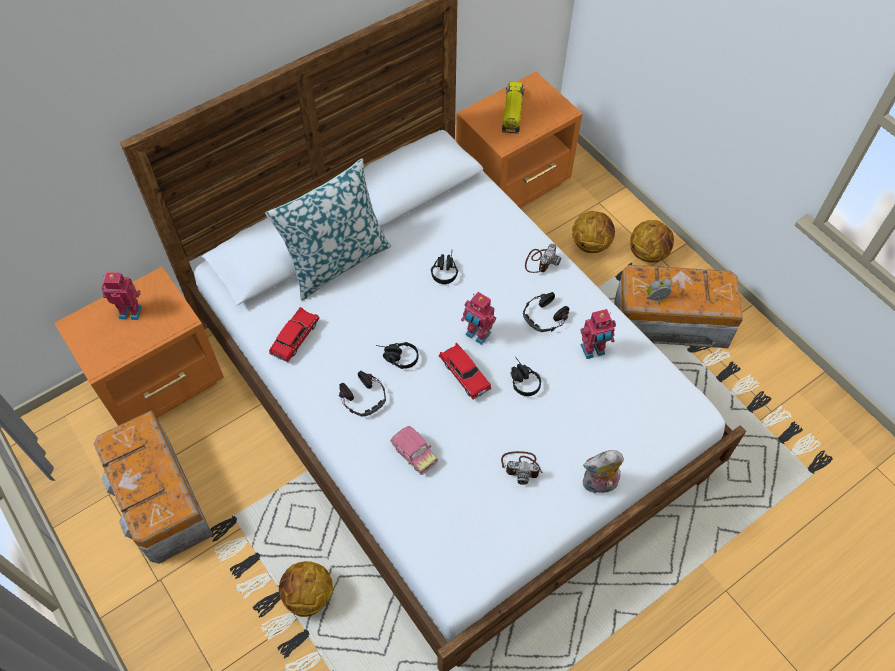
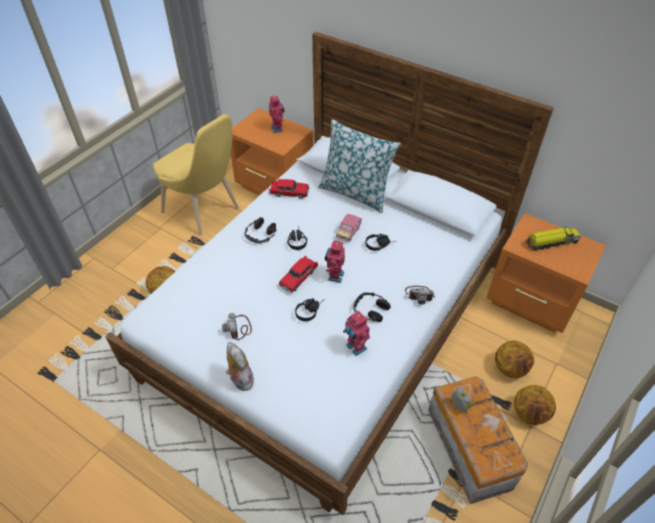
camera: 70 degrees right, 10 degrees down
storage box [94,410,213,564] -> yellow chair [153,114,239,236]
toy car [390,426,438,475] -> toy car moved to [336,214,362,242]

